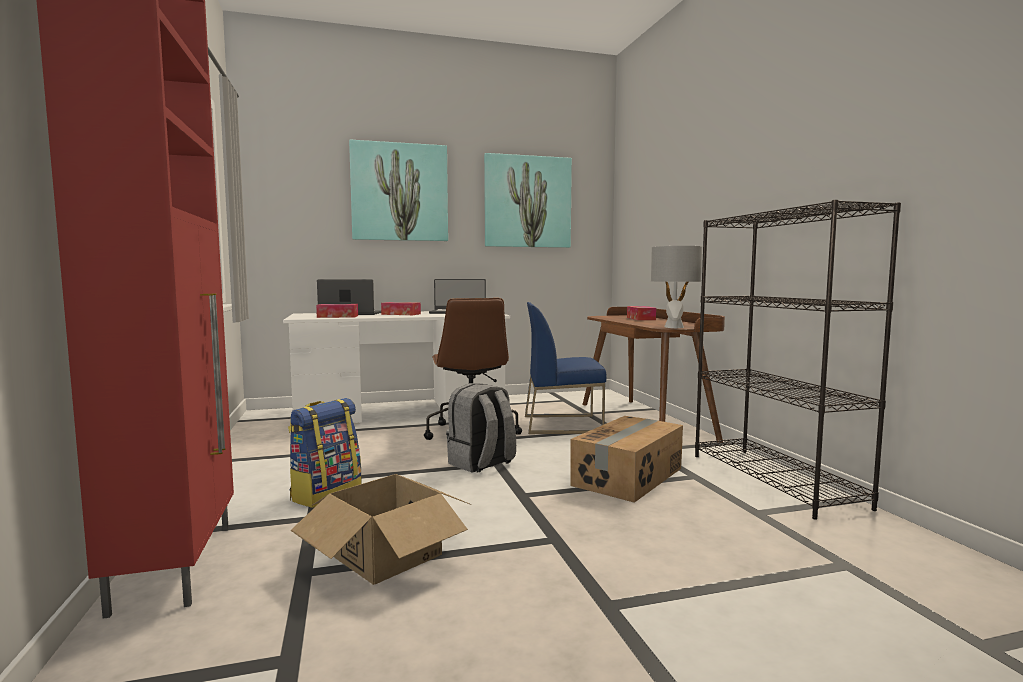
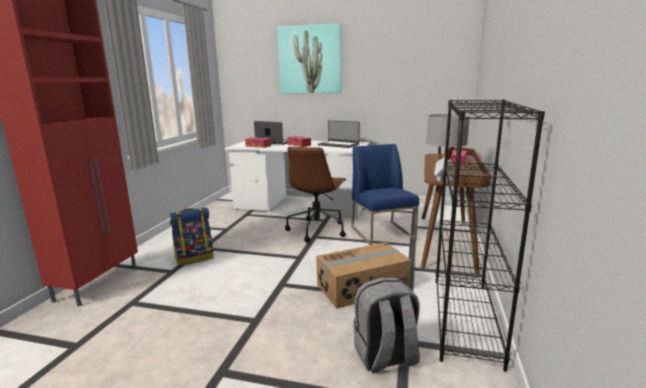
camera: 30 degrees right, 10 degrees up
cardboard box [291,474,471,585] -> none
grey backpack [446,383,516,472] -> grey backpack moved to [353,278,420,373]
picture [484,153,572,248] -> none
blue chair [525,302,606,434] -> blue chair turned 45 degrees clockwise [351,144,419,245]

